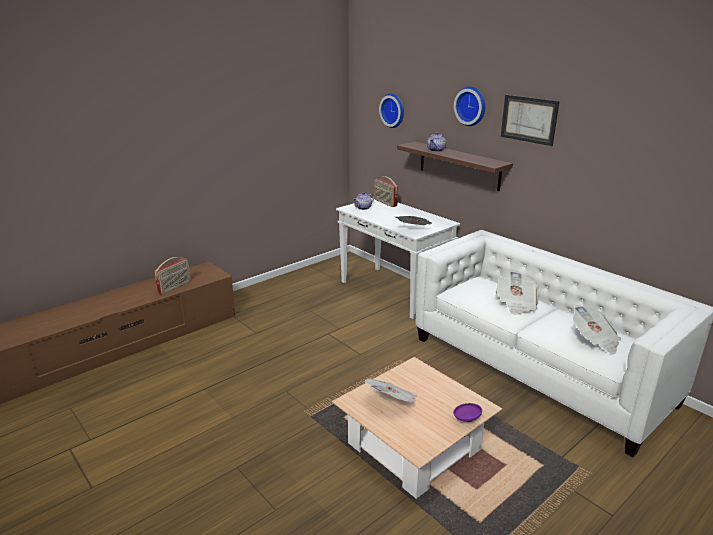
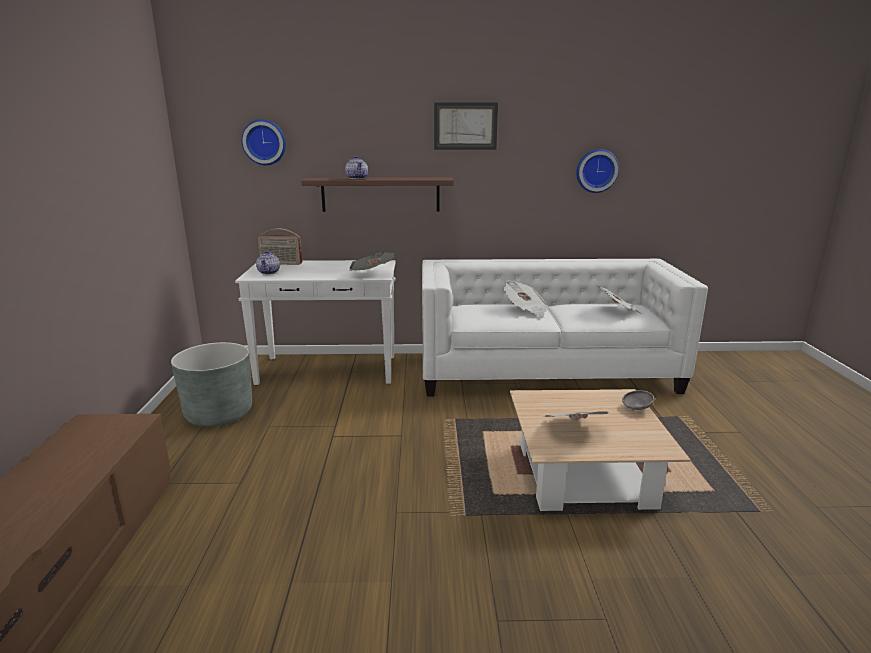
camera: 50 degrees left, 5 degrees down
radio [154,257,191,295] -> none
purple bowl [453,403,482,422] -> grey bowl [622,390,654,410]
wall clock [454,86,485,126] -> wall clock moved to [576,149,619,193]
none -> grey planter [171,342,252,427]

